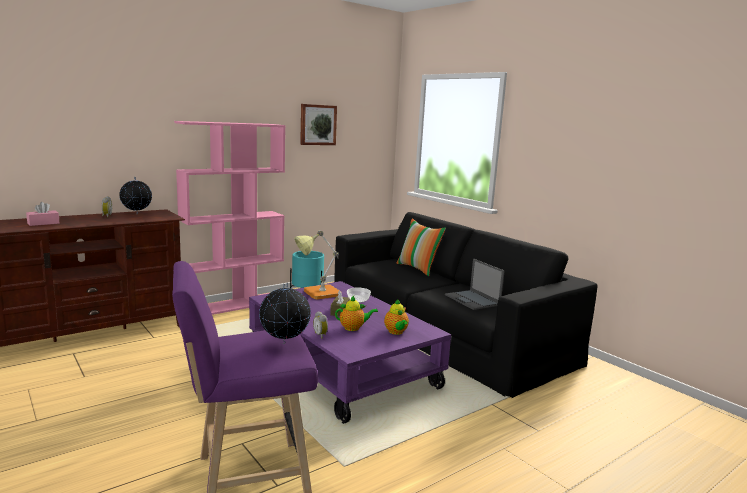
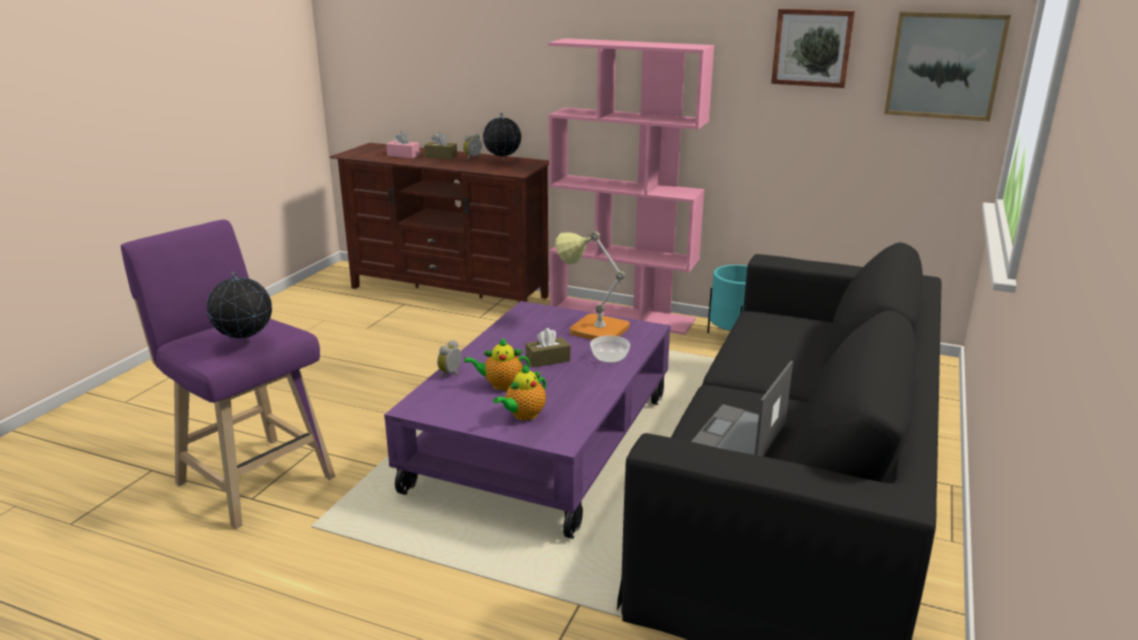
camera: 60 degrees right, 10 degrees up
teapot [335,296,378,331] -> teapot turned 120 degrees clockwise [464,337,530,390]
pillow [396,219,446,276] -> none
none -> brown tissue box [424,132,457,159]
none -> picture [884,12,1011,121]

